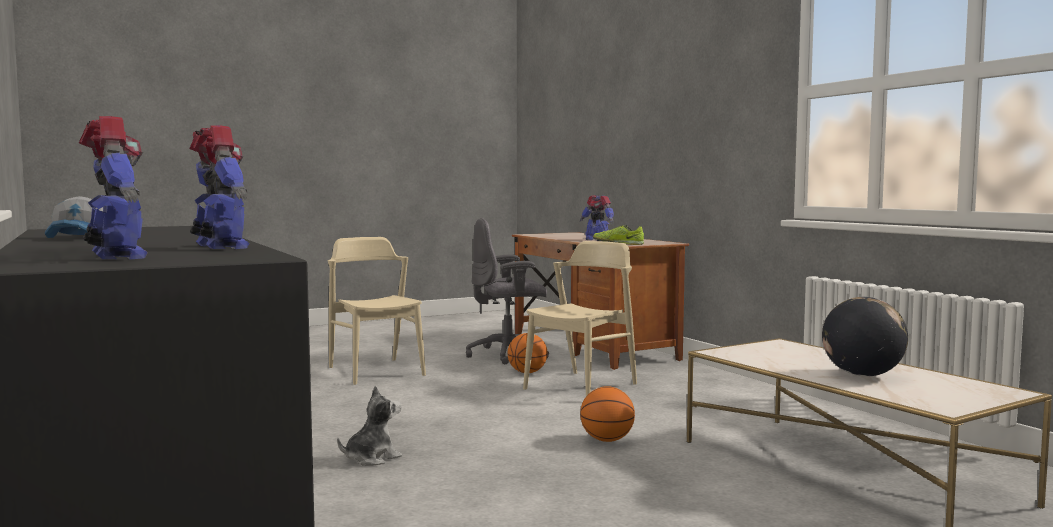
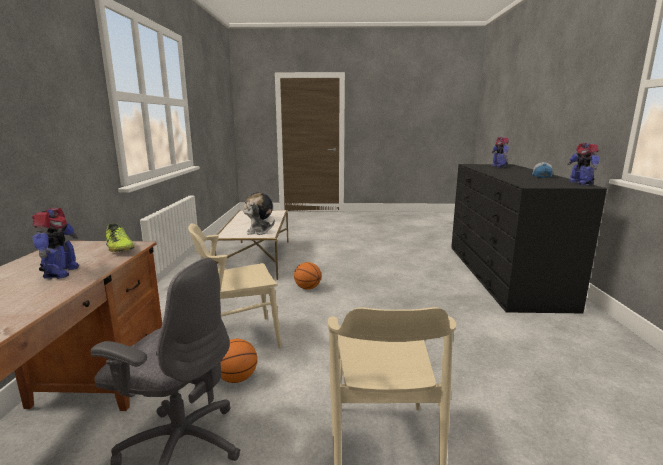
camera: 150 degrees left, 10 degrees up
toy robot [190,125,249,249] -> toy robot moved to [567,143,600,185]
plush toy [337,386,402,466] -> plush toy moved to [243,203,275,235]

